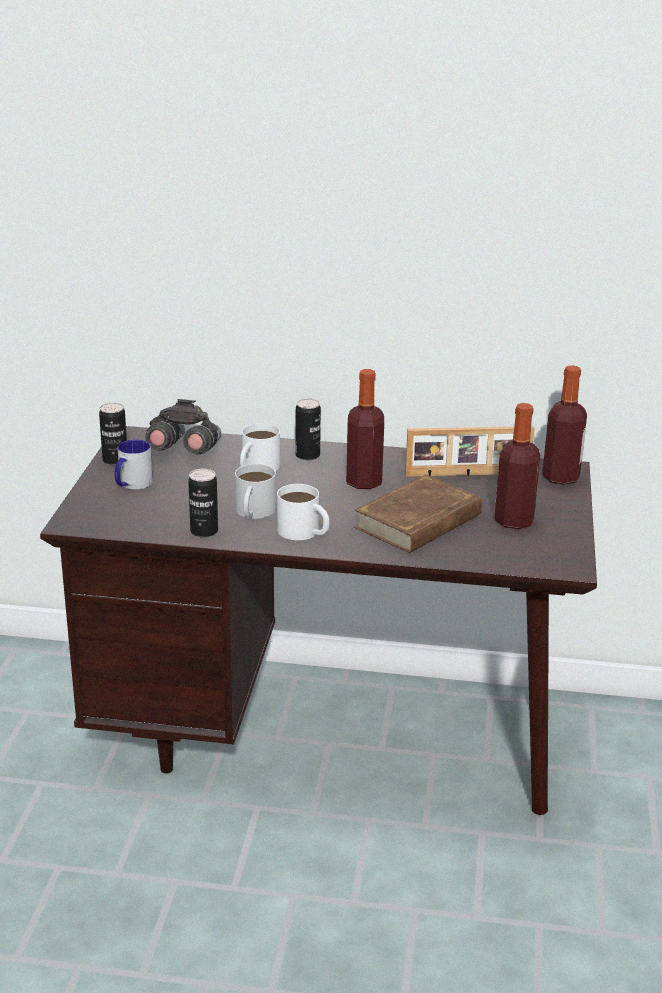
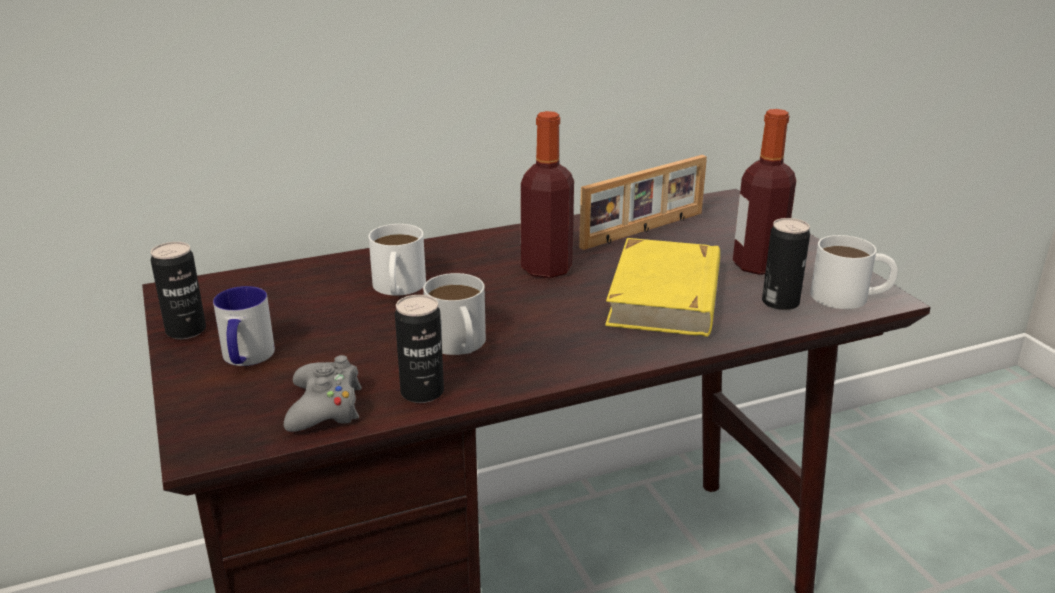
camera: 30 degrees left, 0 degrees up
grey binoculars [145,399,221,455] -> none
white mug [277,484,329,540] -> white mug moved to [810,235,898,309]
can [295,398,321,460] -> can moved to [762,218,810,311]
brown book [354,475,482,553] -> yellow book [605,238,720,337]
bottle [542,365,587,485] -> none
none -> grey game controller [284,355,362,432]

